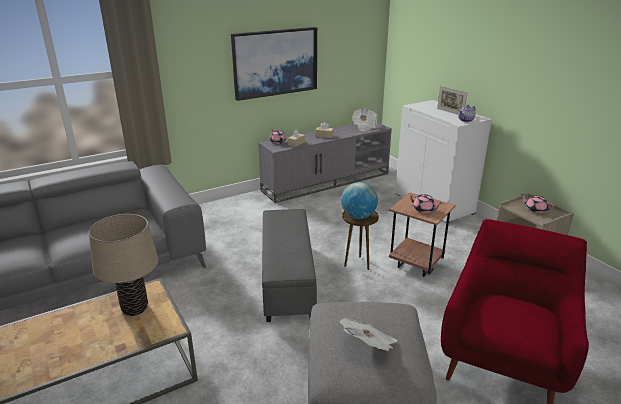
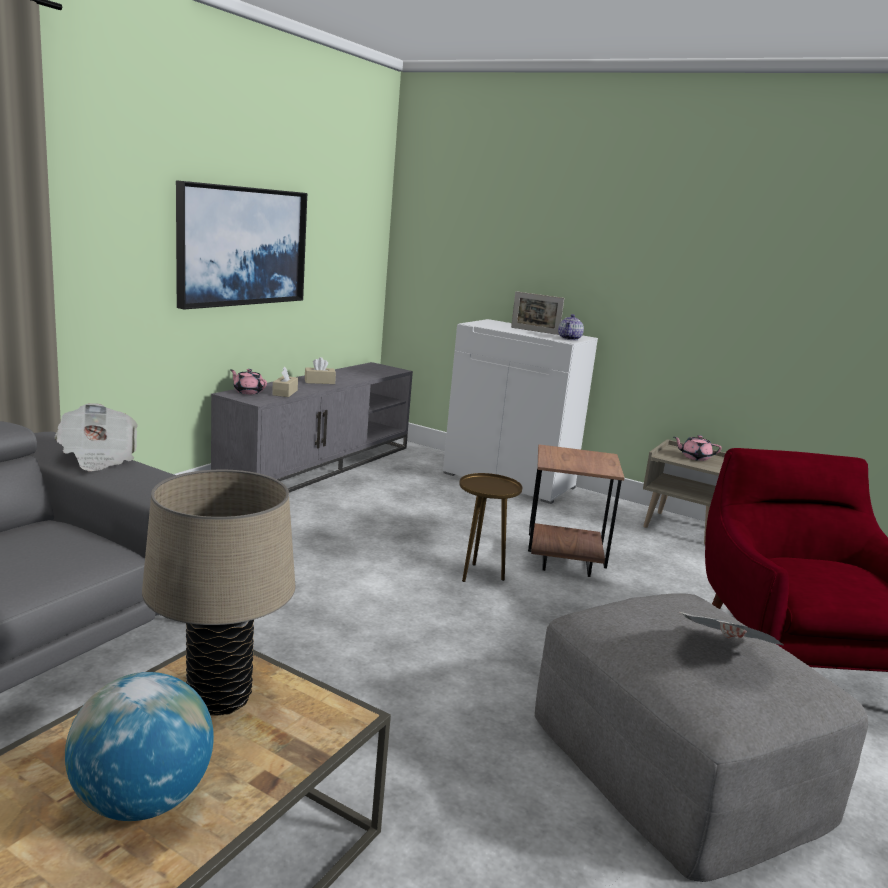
camera: 30 degrees left, 10 degrees down
grey ottoman [262,209,317,322] -> none
globe [341,182,378,219] -> globe moved to [65,672,214,821]
newspaper [352,108,378,131] -> newspaper moved to [55,403,138,471]
pink teapot [410,194,442,213] -> none

